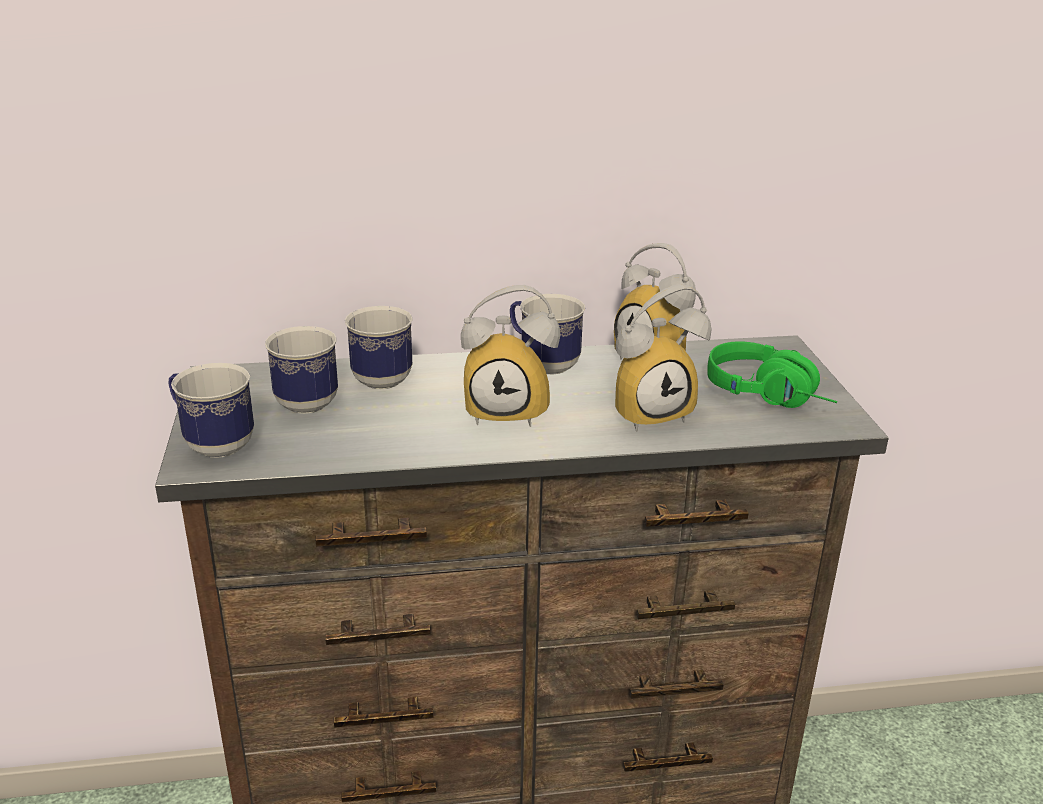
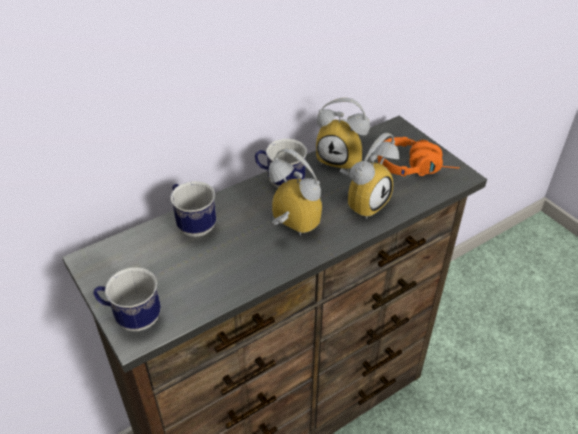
camera: 25 degrees left, 15 degrees up
mug [265,326,338,414] -> none
alarm clock [461,285,560,427] -> alarm clock turned 120 degrees counterclockwise [268,148,322,236]
green headphones [707,341,837,408] -> orange headphones [378,137,460,176]

